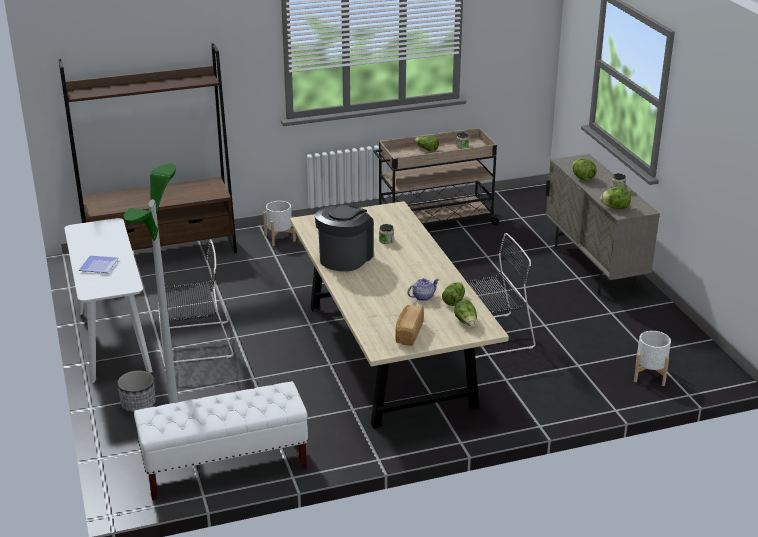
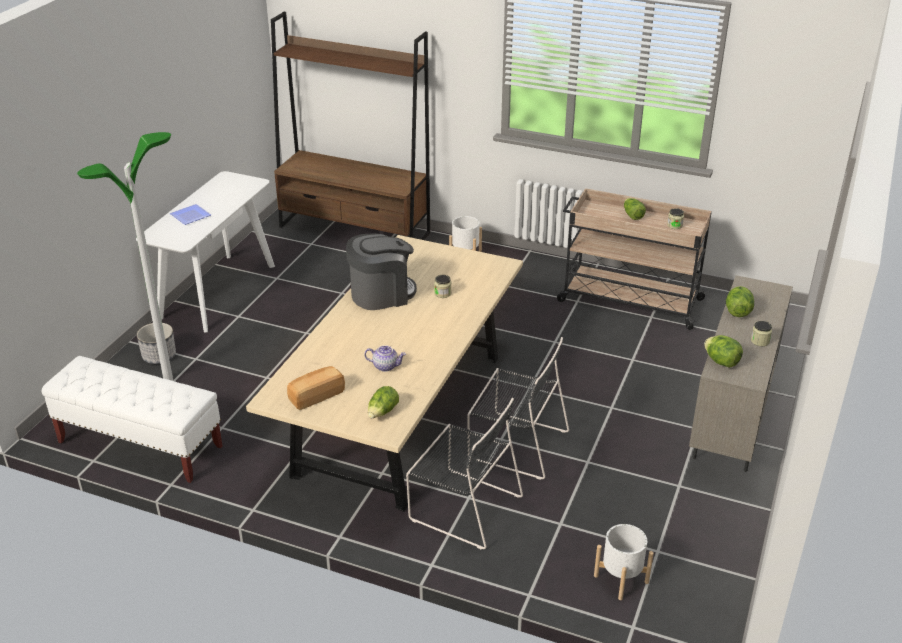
camera: 40 degrees right, 5 degrees up
black chair [158,239,234,363] -> black chair moved to [406,398,523,550]
lettuce [442,282,465,306] -> none

